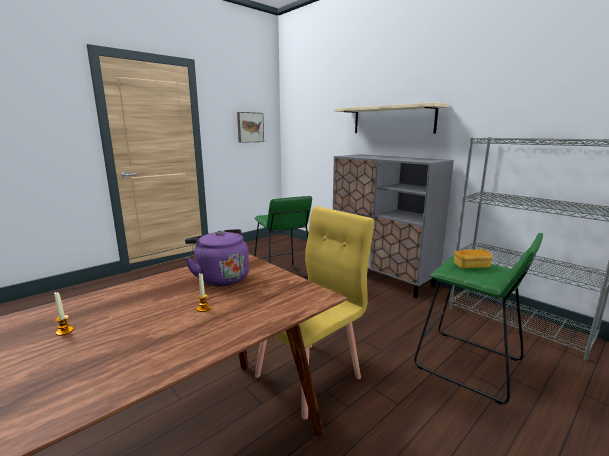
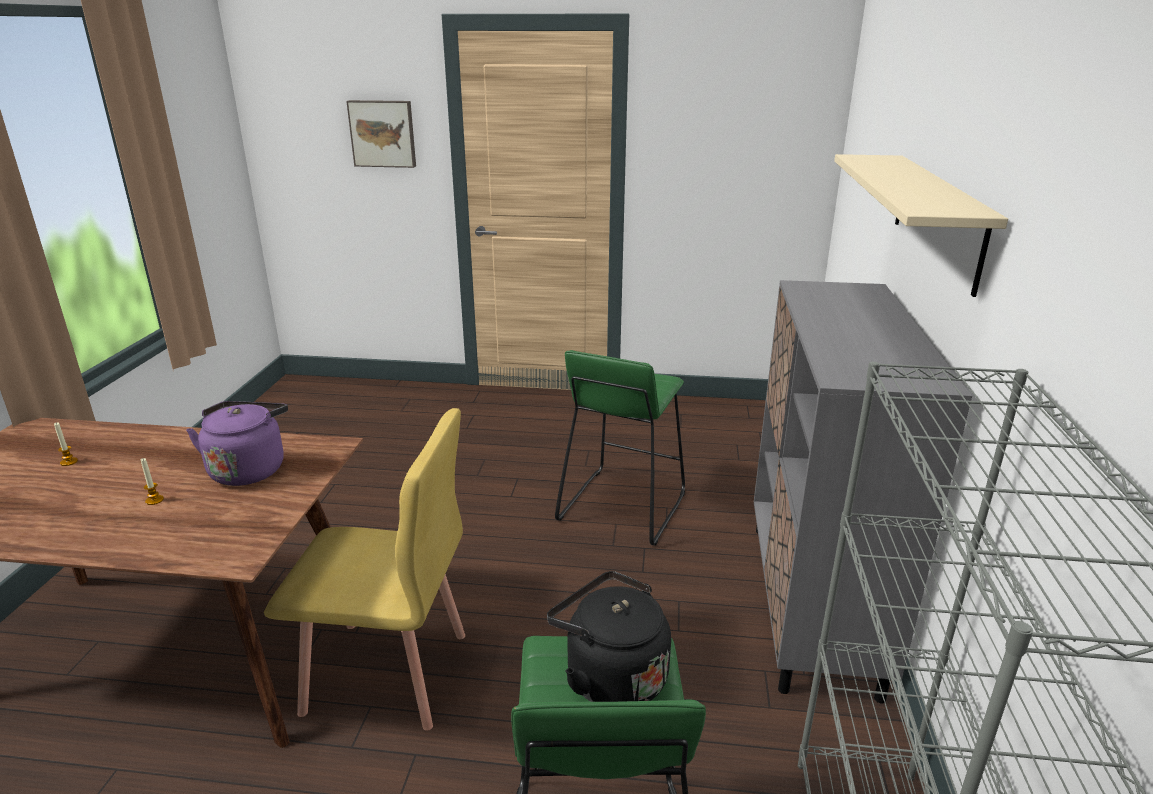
camera: 50 degrees right, 10 degrees up
picture [237,112,264,143] -> picture moved to [346,100,416,168]
bread [454,249,493,269] -> black kettle [547,571,671,702]

